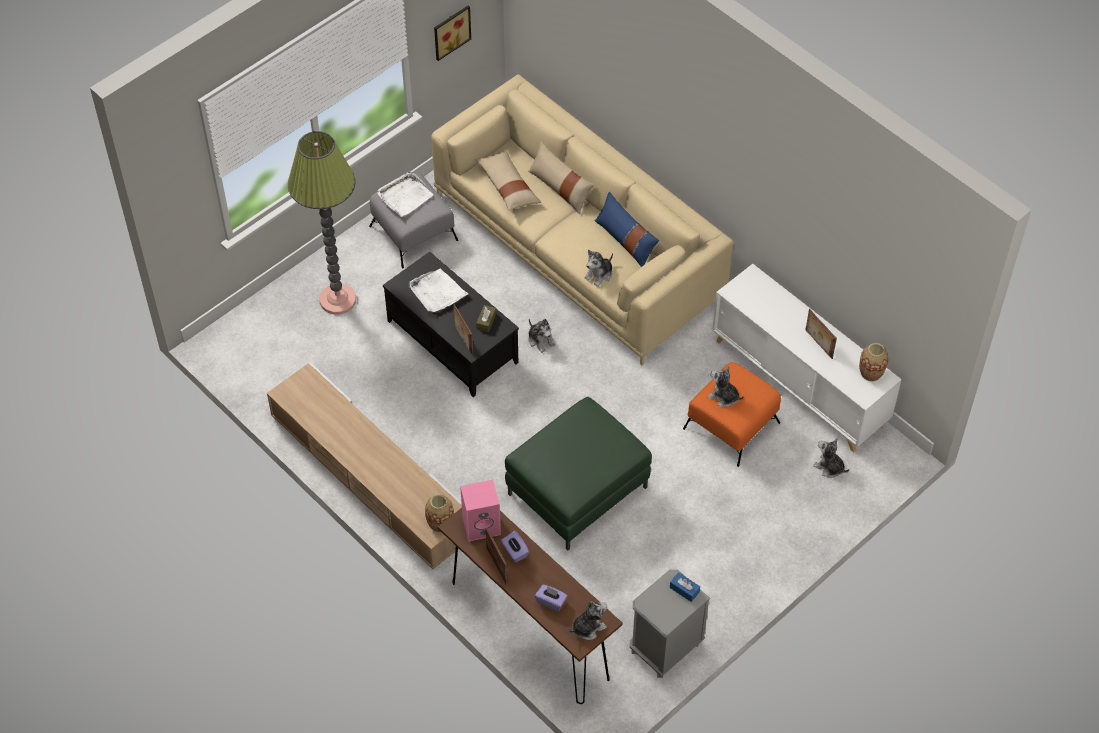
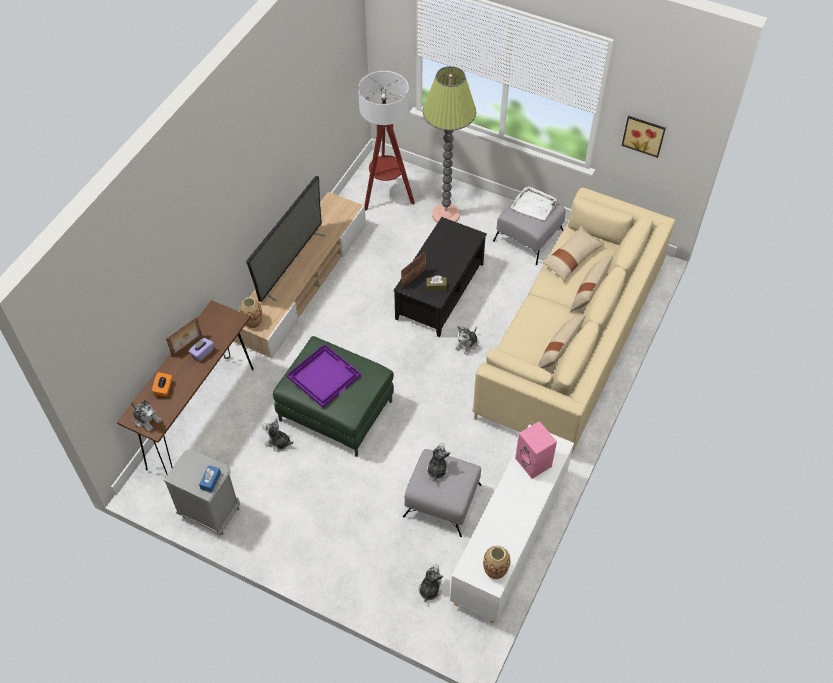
camera: 70 degrees right, 0 degrees up
white tray [409,269,468,312] -> none
pink speaker [460,480,501,541] -> pink speaker moved to [515,421,557,479]
purple tissue box [535,584,567,612] -> orange tissue box [152,372,172,397]
plush toy [585,250,613,287] -> plush toy moved to [262,418,293,452]
blue pillow [595,192,659,267] -> beige pillow [538,313,586,368]
orange ottoman [683,362,781,467] -> grey ottoman [403,449,481,537]
picture frame [805,309,837,359] -> none
none -> television [246,176,326,302]
none -> purple tray [287,344,361,408]
none -> floor lamp [358,71,415,211]

